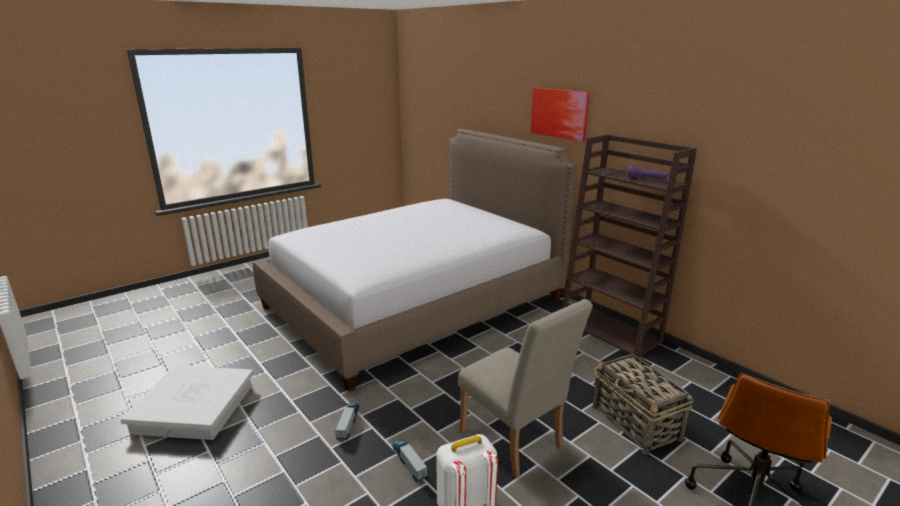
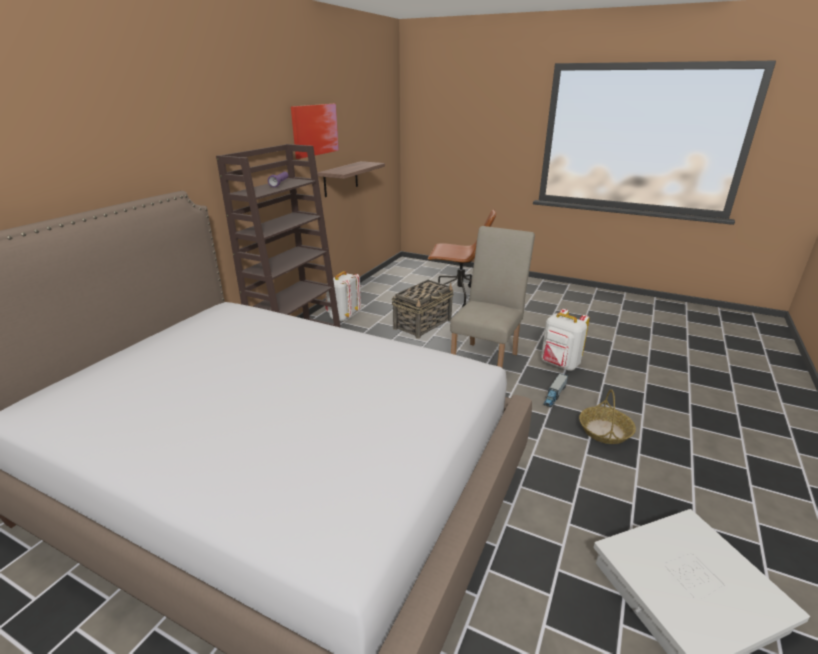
camera: 115 degrees left, 5 degrees up
toy truck [335,403,359,441] -> none
picture [530,88,590,142] -> picture moved to [291,104,339,159]
none -> shelf [317,161,385,197]
none -> white backpack [325,271,361,321]
none -> basket [579,389,636,444]

